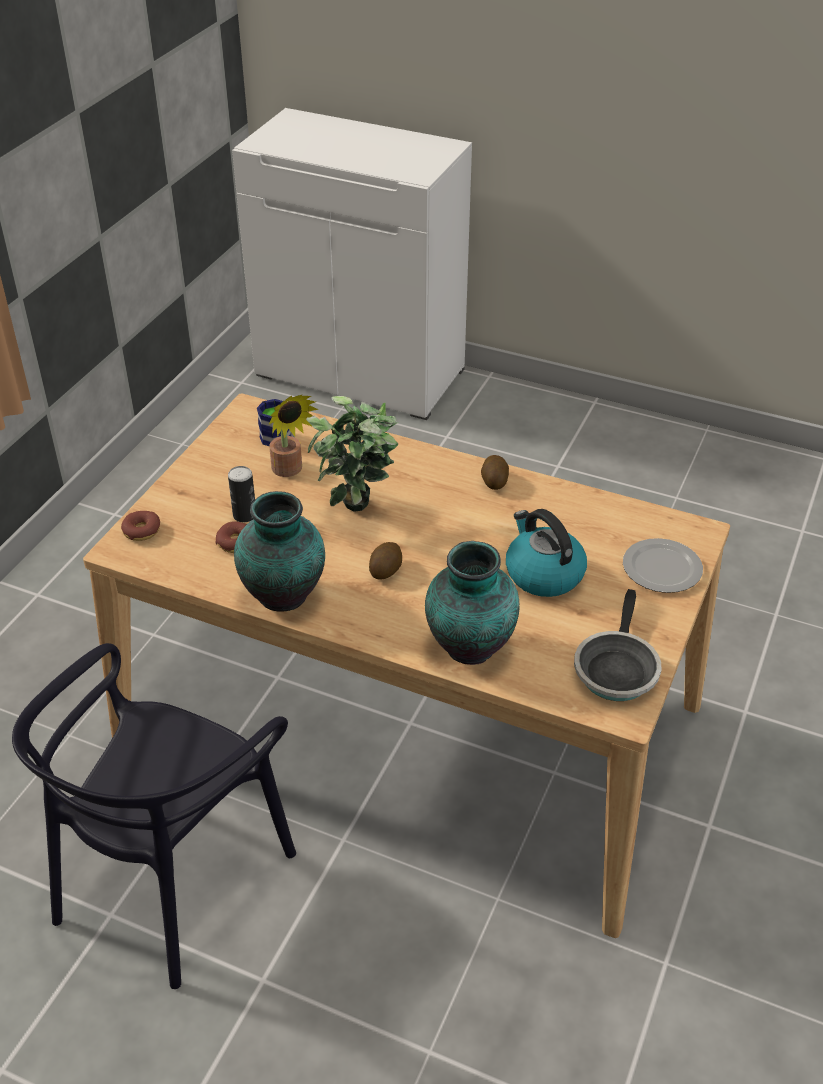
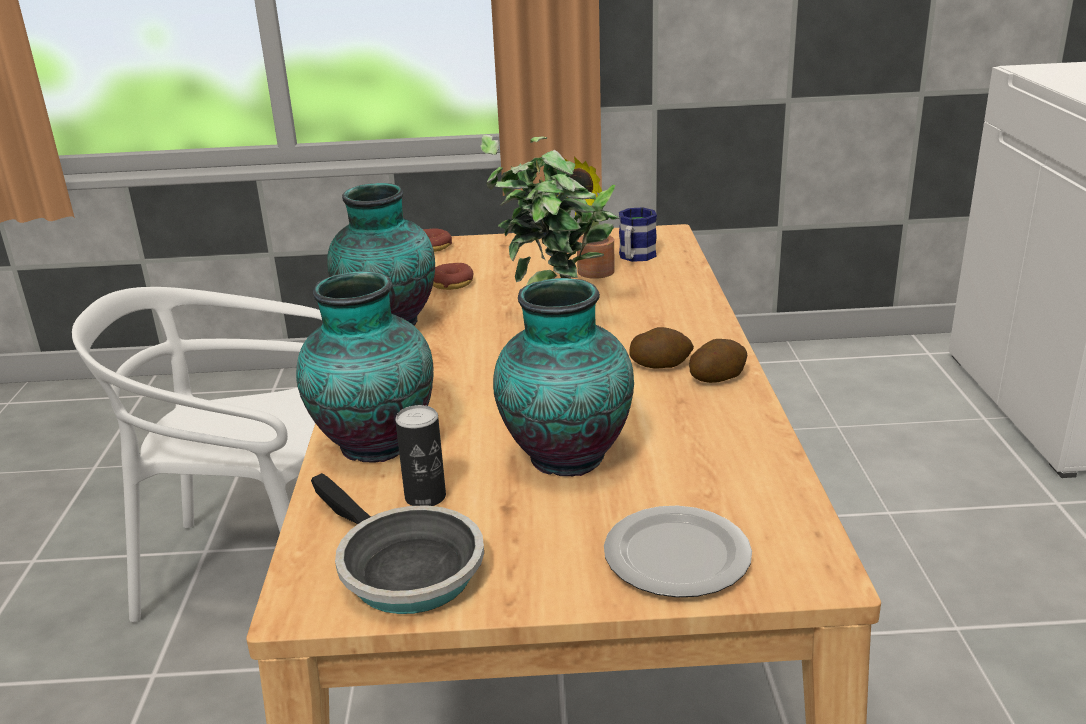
camera: 65 degrees right, 15 degrees down
black chair [12,643,296,989] -> white chair [72,287,322,622]
can [228,466,255,522] -> can moved to [395,405,446,506]
potato [369,542,402,580] -> potato moved to [629,327,694,368]
kettle [506,509,587,597] -> vase [493,278,634,476]
frying pan [574,589,661,701] -> frying pan turned 120 degrees counterclockwise [311,473,484,614]

